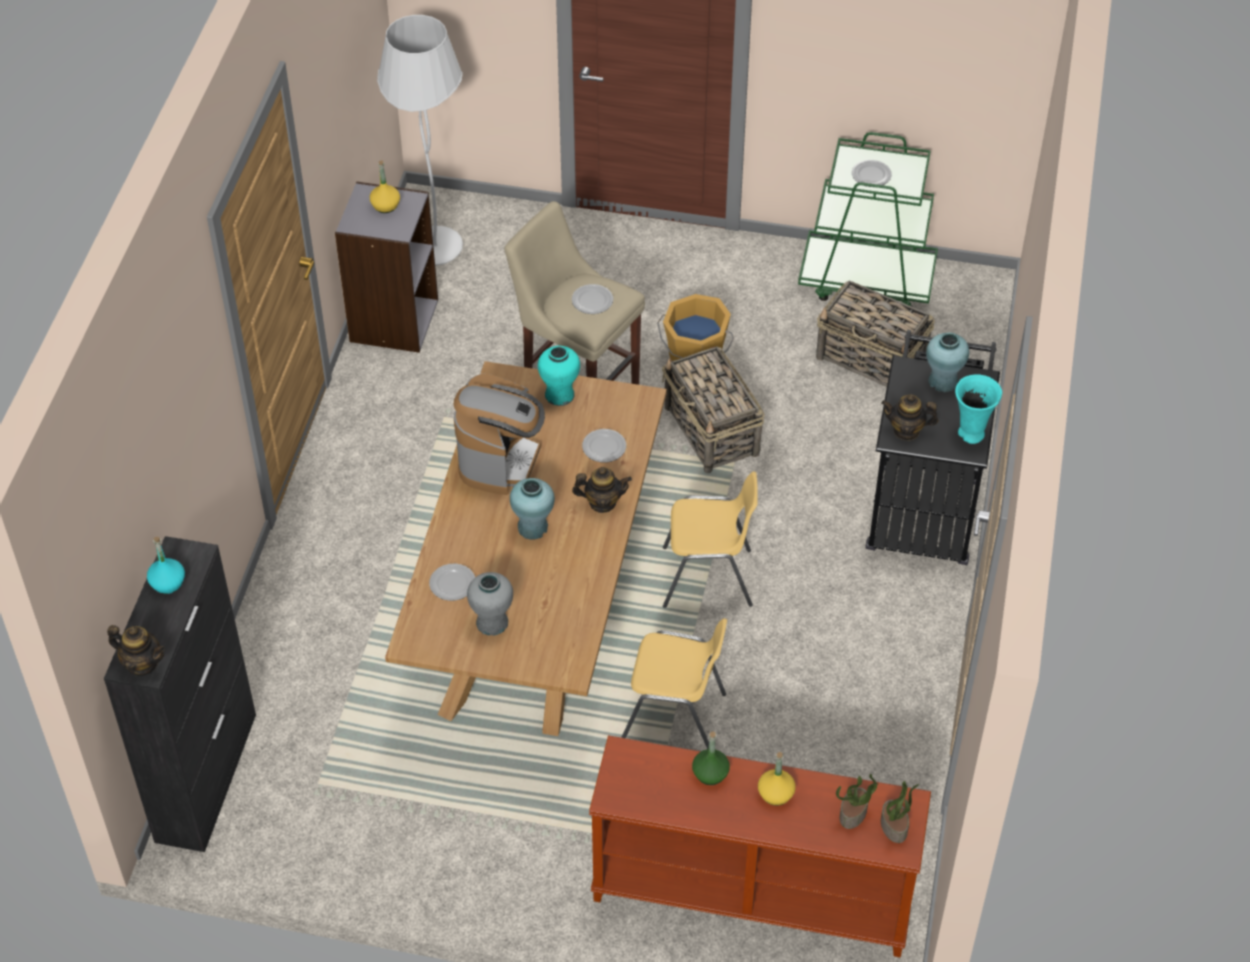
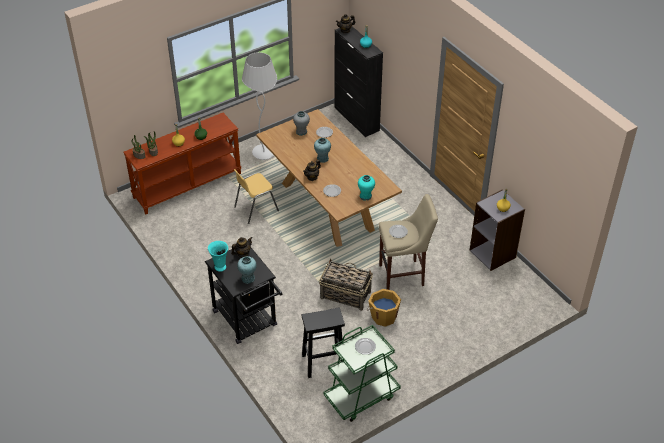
camera: 135 degrees right, 5 degrees down
white floor lamp [377,15,463,265] -> white floor lamp moved to [242,52,277,160]
coffee machine [453,374,545,495] -> none
yellow chair [663,472,758,608] -> none
basket [816,281,935,387] -> black stool [302,307,345,378]

